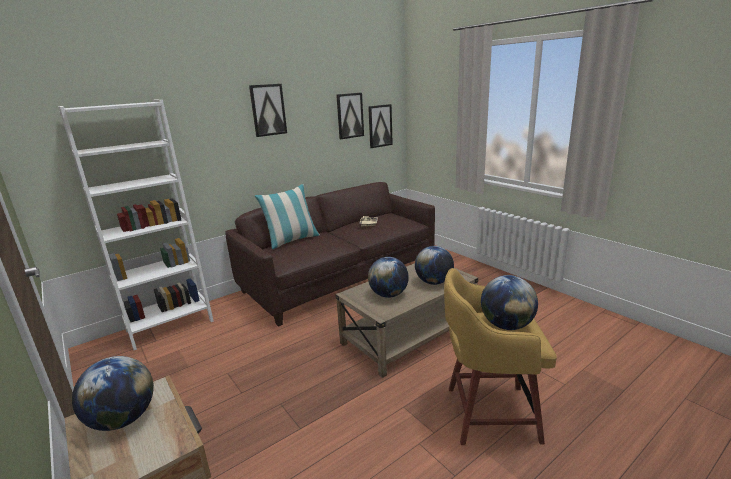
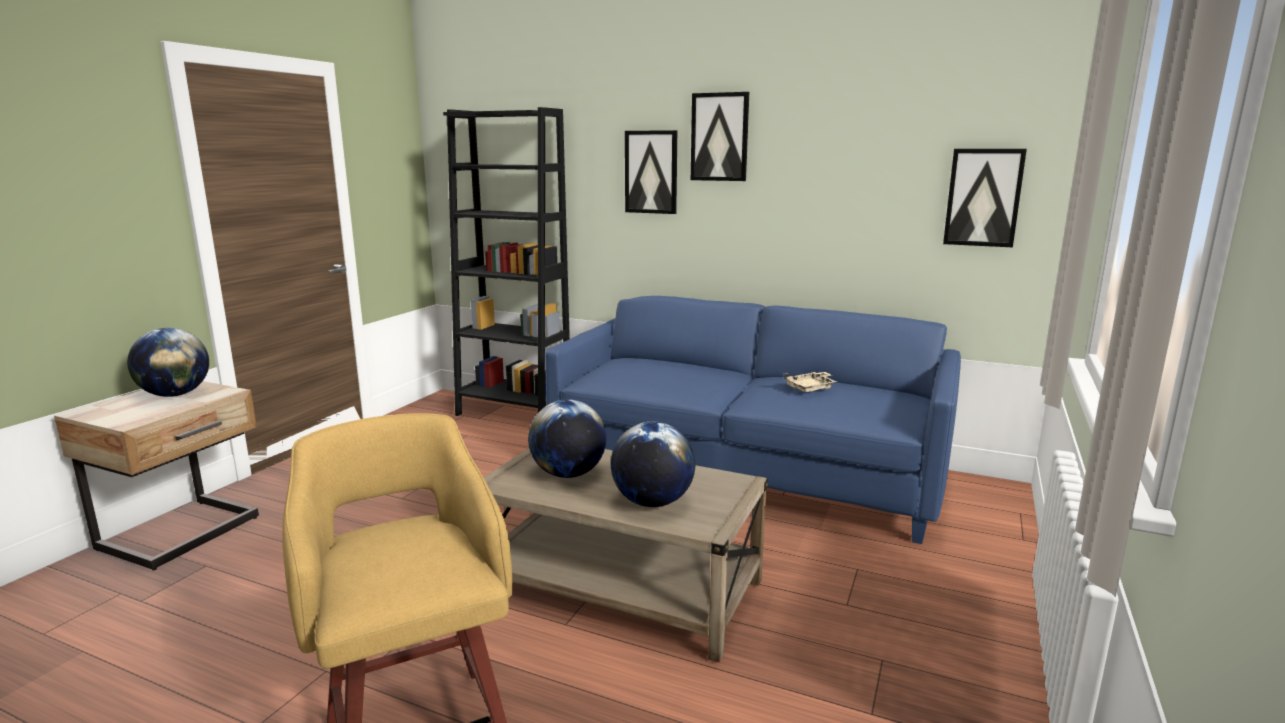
camera: 60 degrees right, 5 degrees down
white bookcase [58,100,214,350] -> black bookcase [443,107,570,416]
brown sofa [225,182,435,327] -> blue sofa [545,296,961,544]
pillow [255,184,320,249] -> none
picture [336,93,364,139] -> picture moved to [625,130,677,214]
globe [481,275,538,330] -> none

